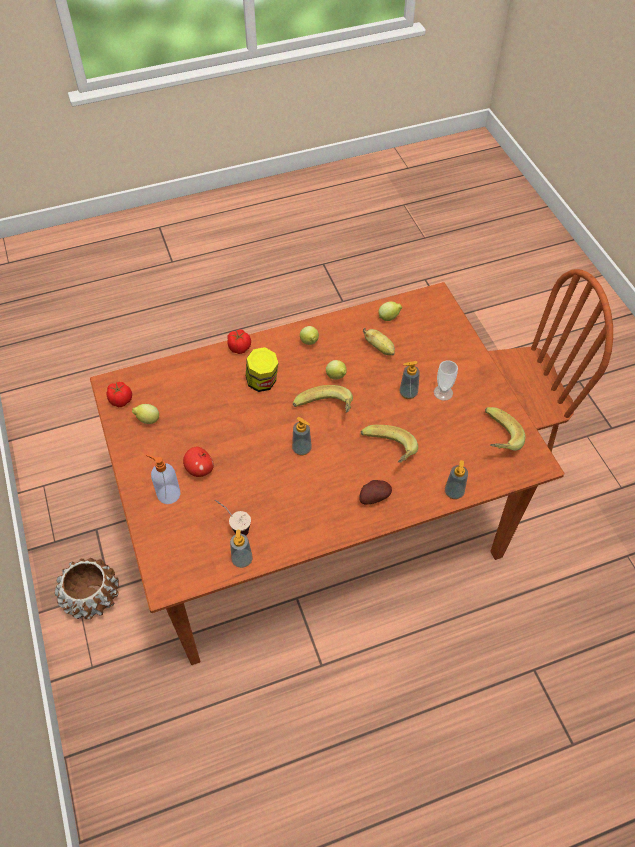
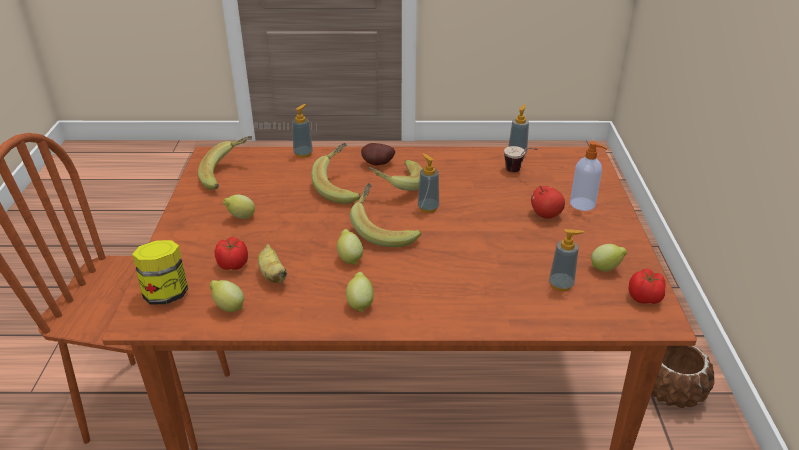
camera: 160 degrees left, 20 degrees down
tomato [227,329,251,354] -> tomato moved to [215,237,248,270]
jar [246,347,278,392] -> jar moved to [132,240,188,304]
soap dispenser [400,361,420,399] -> soap dispenser moved to [549,229,584,291]
cup [434,360,458,401] -> lemon [223,195,255,219]
none -> banana [368,160,422,191]

